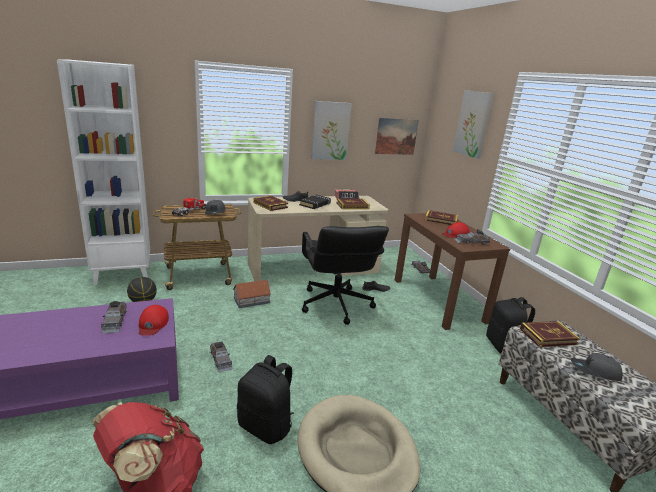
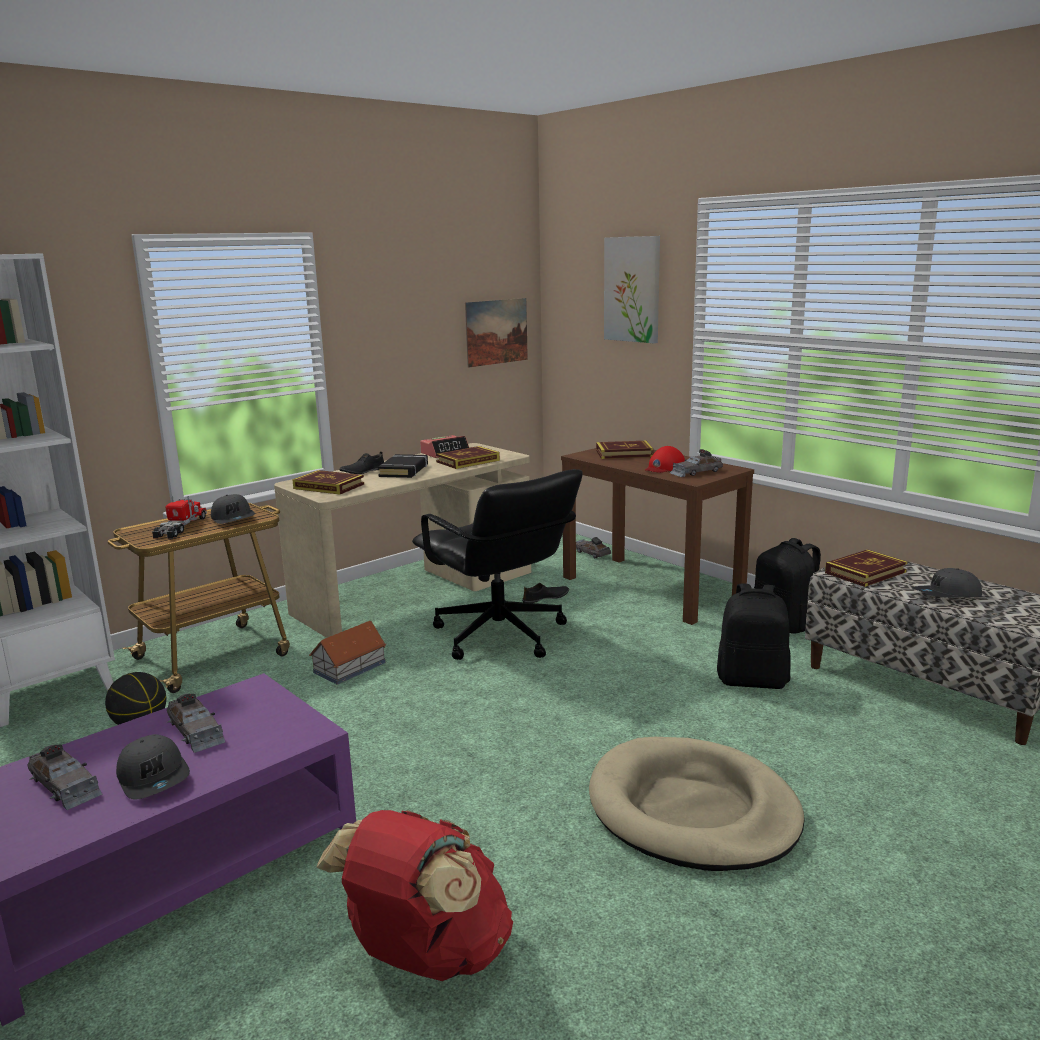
camera: 20 degrees left, 5 degrees down
red cap [139,305,169,336] -> none
grey toy car [210,341,232,373] -> grey toy car moved to [27,745,102,810]
black backpack [237,355,294,444] -> black backpack moved to [717,584,791,689]
picture [311,101,352,160] -> none
none -> grey cap [116,734,190,800]

